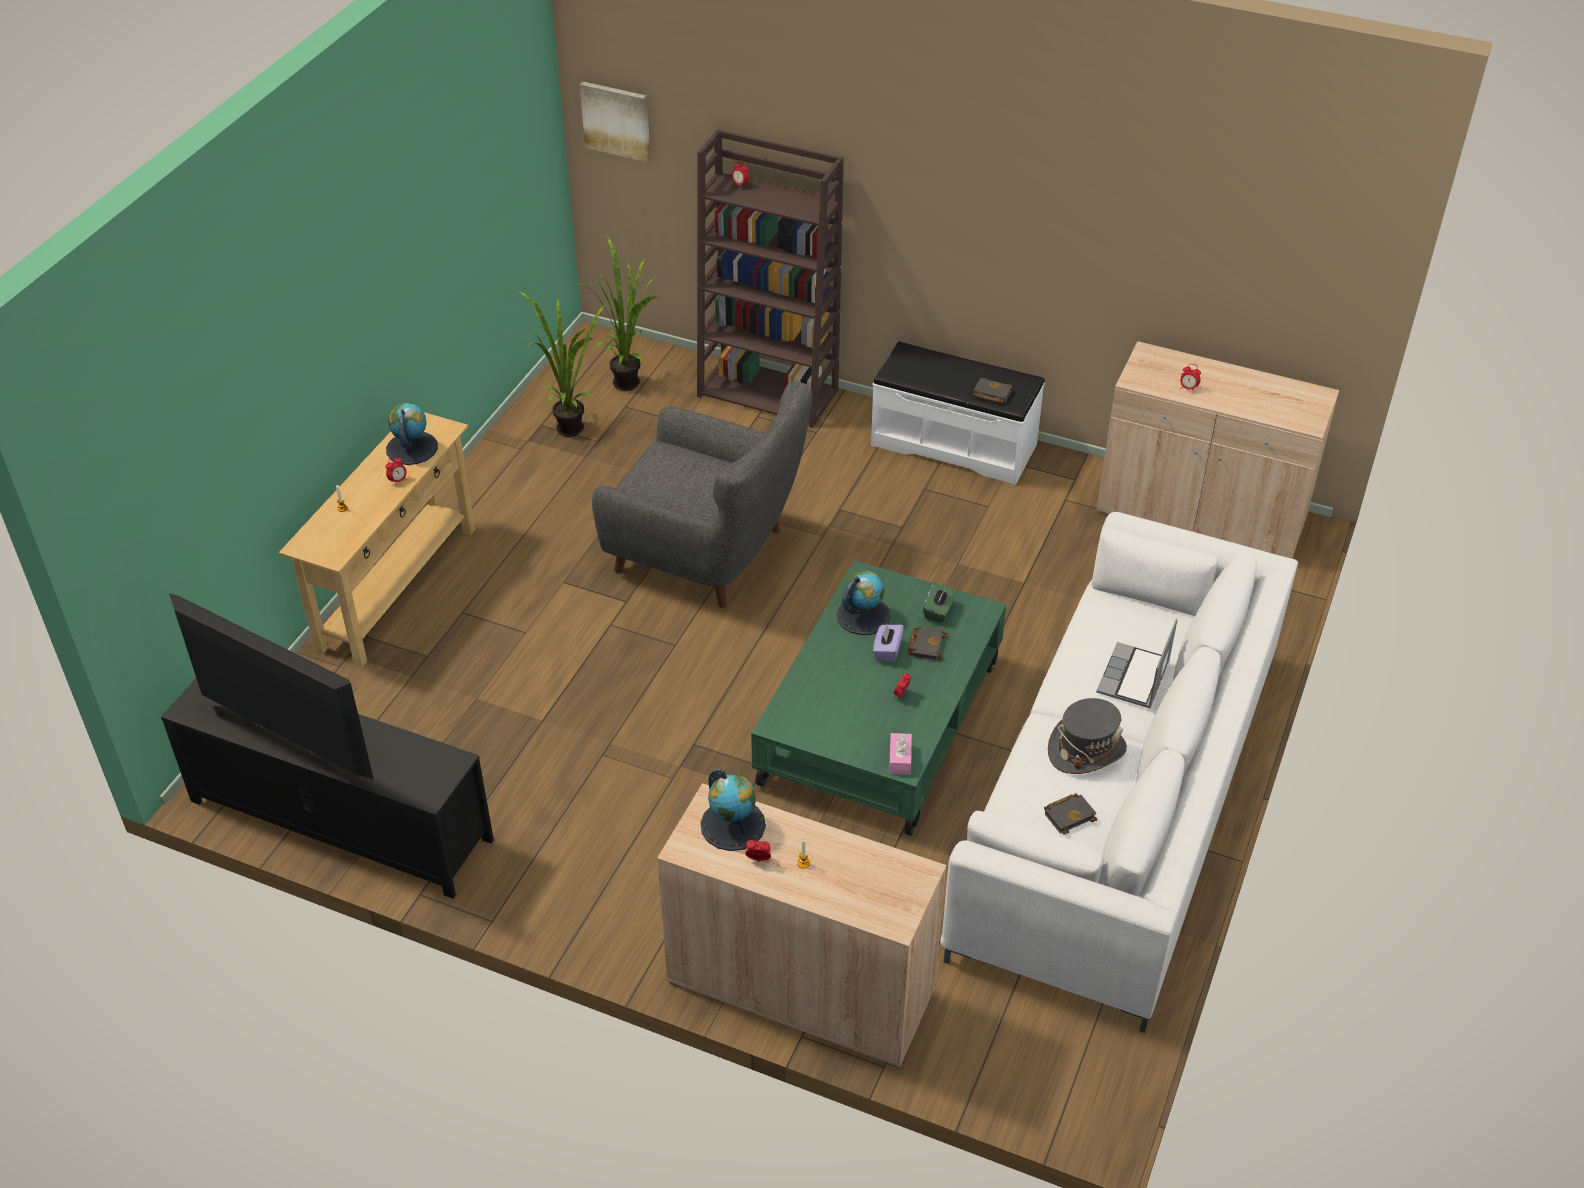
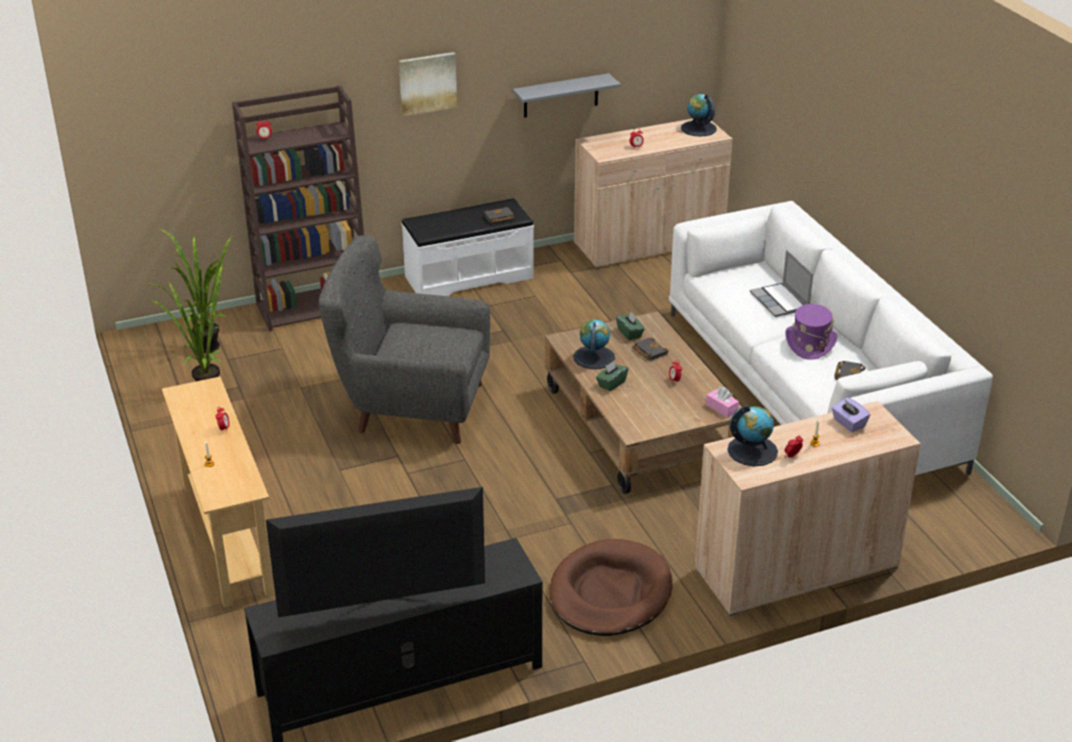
camera: 45 degrees left, 10 degrees down
globe [386,403,438,465] -> globe moved to [681,94,717,137]
picture [580,82,650,162] -> picture moved to [399,52,457,116]
grey armchair [592,381,812,608] -> grey armchair turned 150 degrees counterclockwise [319,235,490,444]
green coffee table [751,560,1007,836] -> brown coffee table [545,311,742,494]
purple tissue box [873,624,904,663] -> purple tissue box moved to [832,397,870,432]
grey hat [1048,698,1127,774] -> purple hat [785,304,837,360]
none -> grey shelf [513,73,621,118]
none -> brown dog bed [549,539,673,636]
none -> green tissue box [596,361,628,391]

